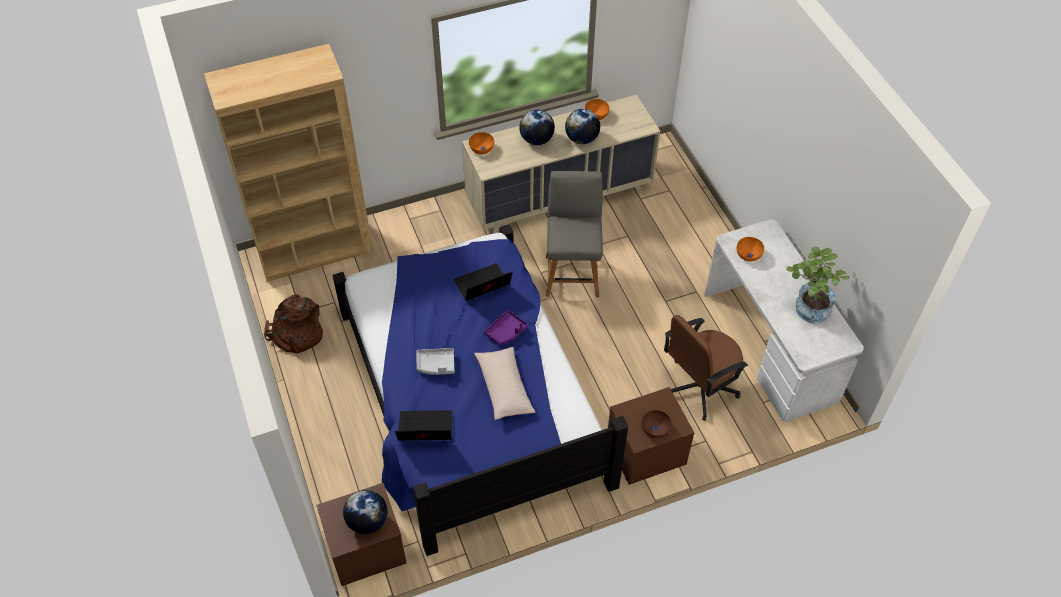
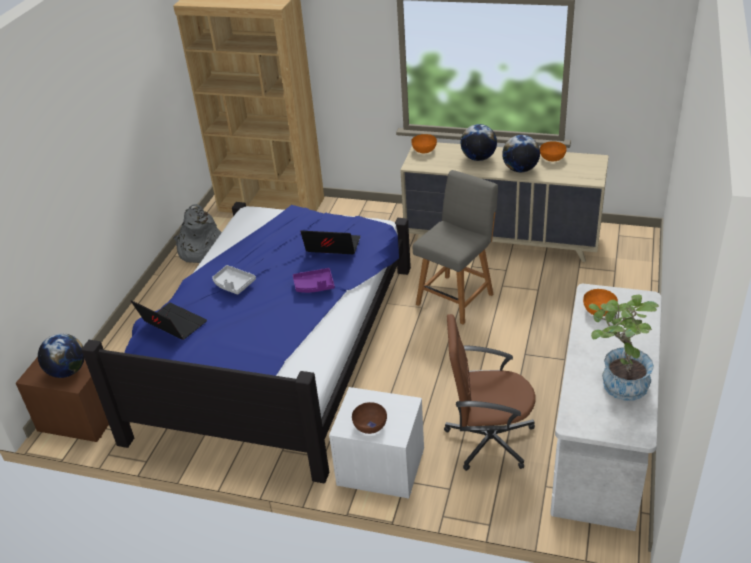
camera: 40 degrees right, 15 degrees down
brown backpack [264,294,323,354] -> grey backpack [174,204,222,263]
beige pillow [474,347,536,420] -> none
brown nightstand [608,387,694,485] -> white nightstand [329,387,424,499]

